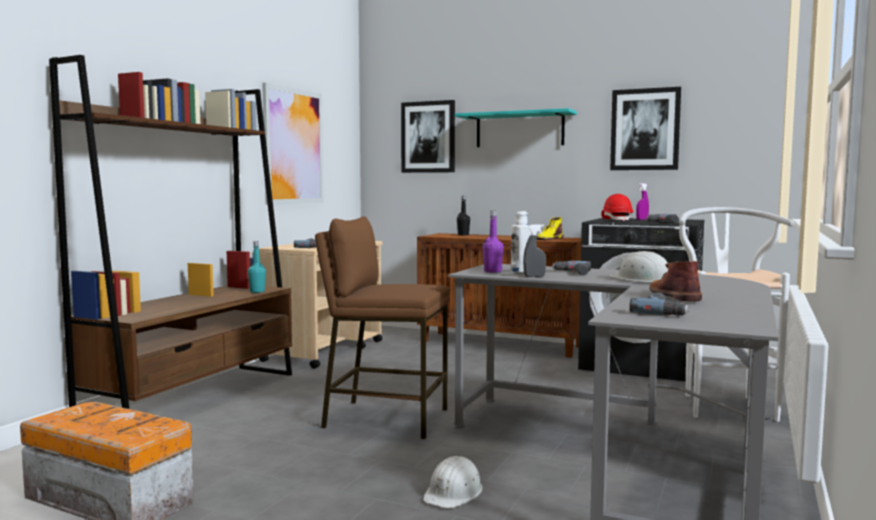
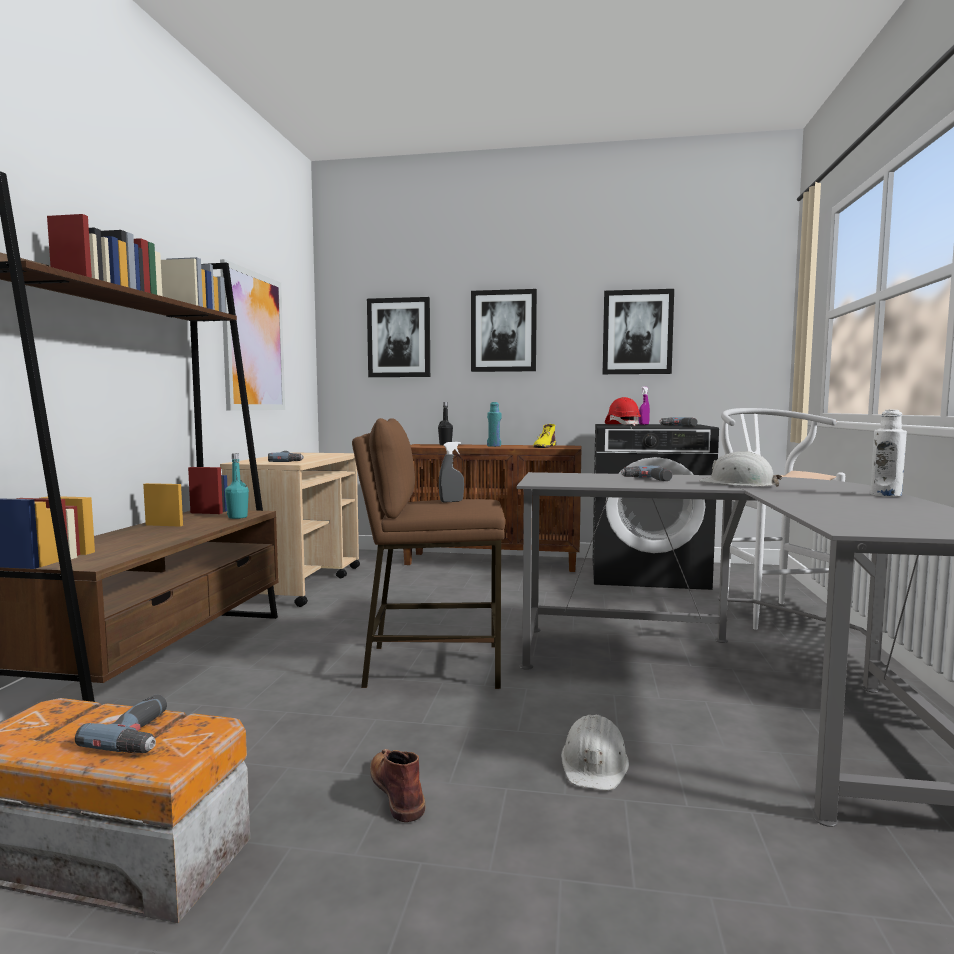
camera: 15 degrees left, 0 degrees up
turquoise shelf [455,108,577,147] -> picture [471,289,537,372]
purple bottle [483,211,504,273] -> none
white bottle [511,211,531,273] -> white bottle moved to [870,410,907,497]
grey spray bottle [523,224,546,277] -> grey spray bottle moved to [439,442,464,503]
power drill [629,292,690,315] -> power drill moved to [75,694,167,753]
brown boot [649,261,702,302] -> brown boot moved to [370,749,425,822]
none -> turquoise bottle [487,402,502,447]

